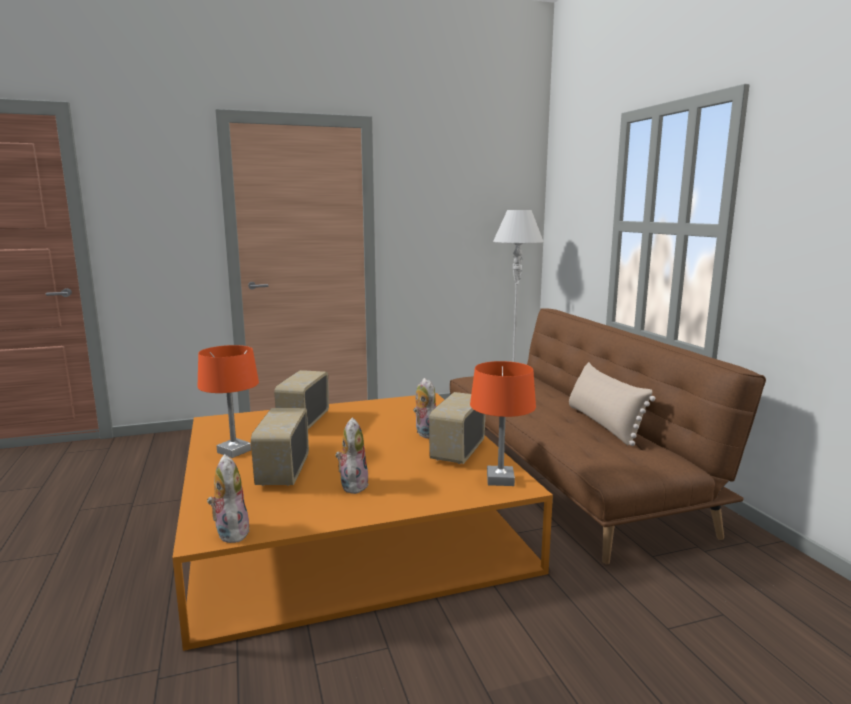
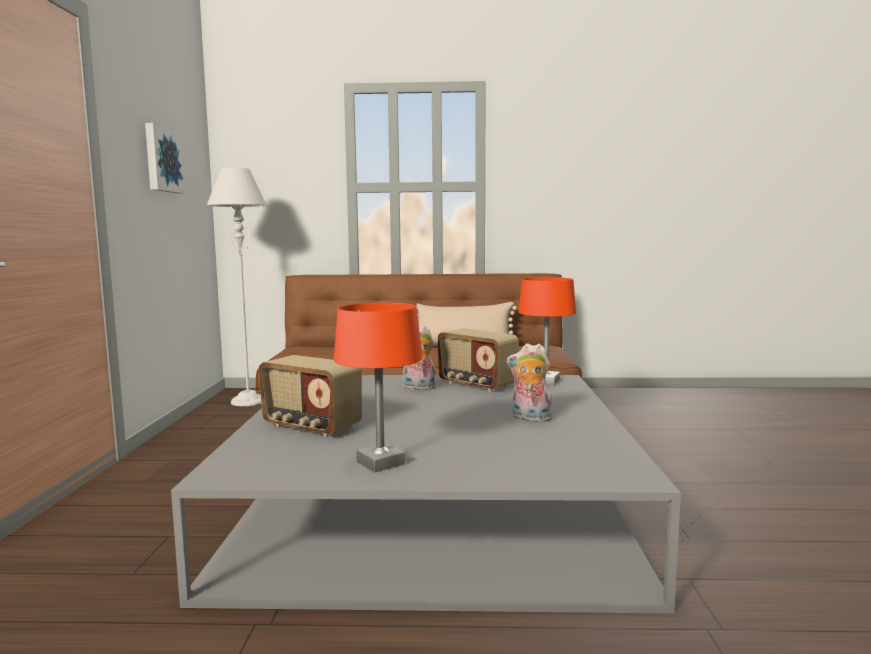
camera: 70 degrees left, 5 degrees down
orange coffee table [172,393,553,651] -> grey coffee table [171,375,681,614]
plush toy [207,454,250,543] -> none
radio [251,408,309,486] -> none
none -> picture [145,123,186,194]

